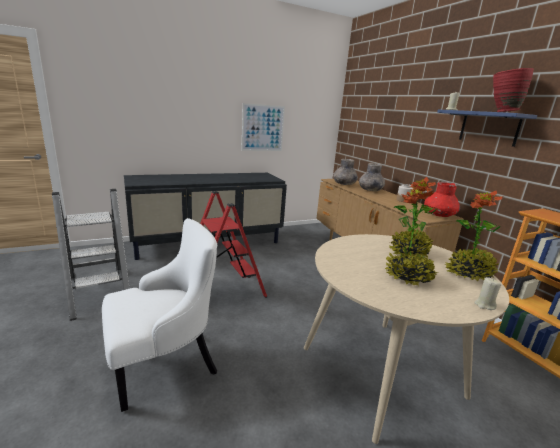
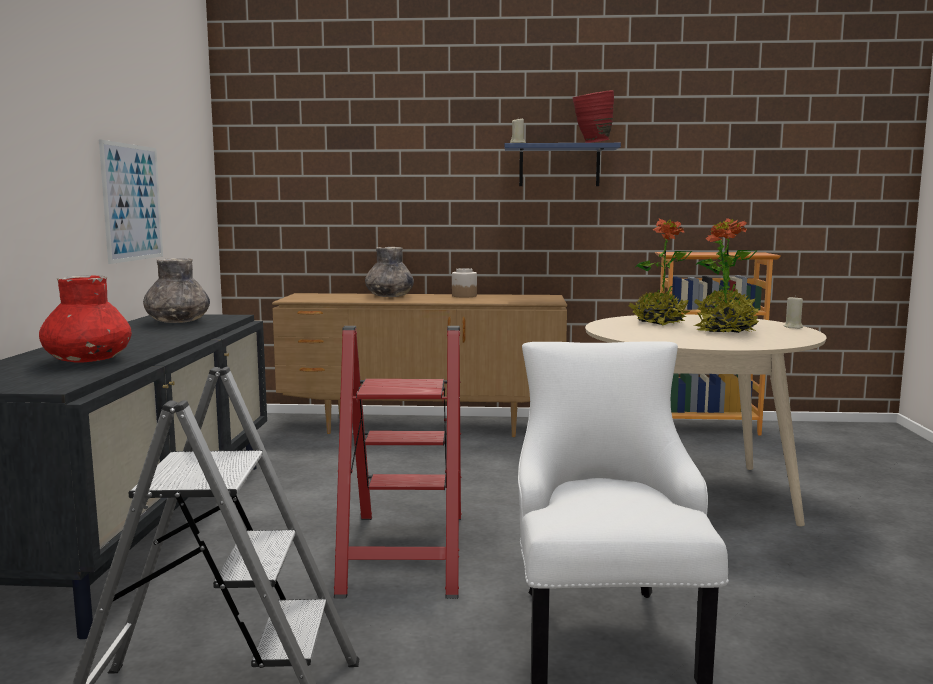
camera: 60 degrees left, 10 degrees down
grey vase [333,159,358,185] -> grey vase moved to [143,258,210,323]
red vase [424,181,460,217] -> red vase moved to [39,275,132,362]

